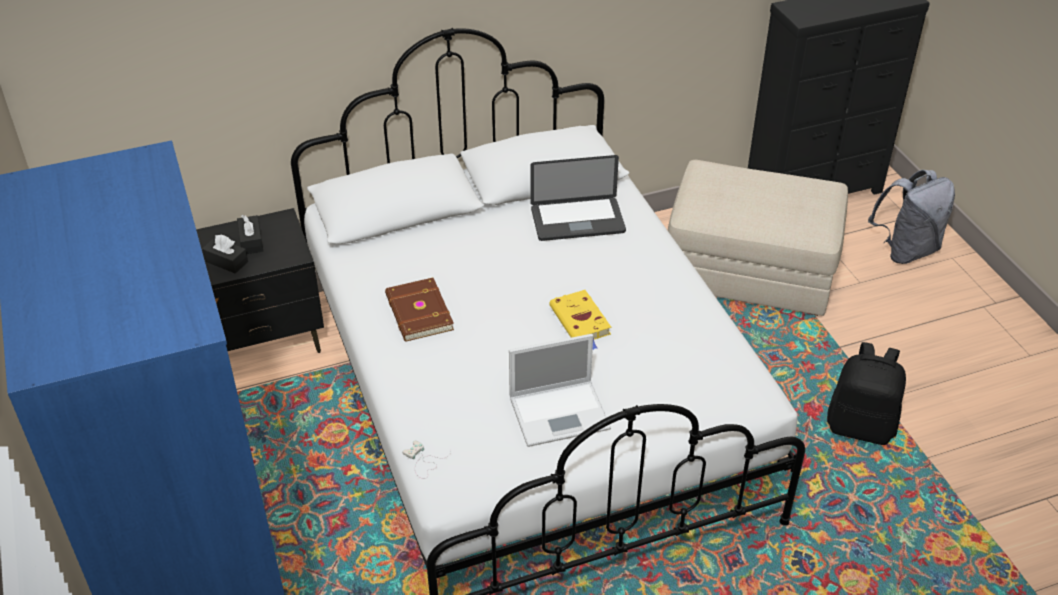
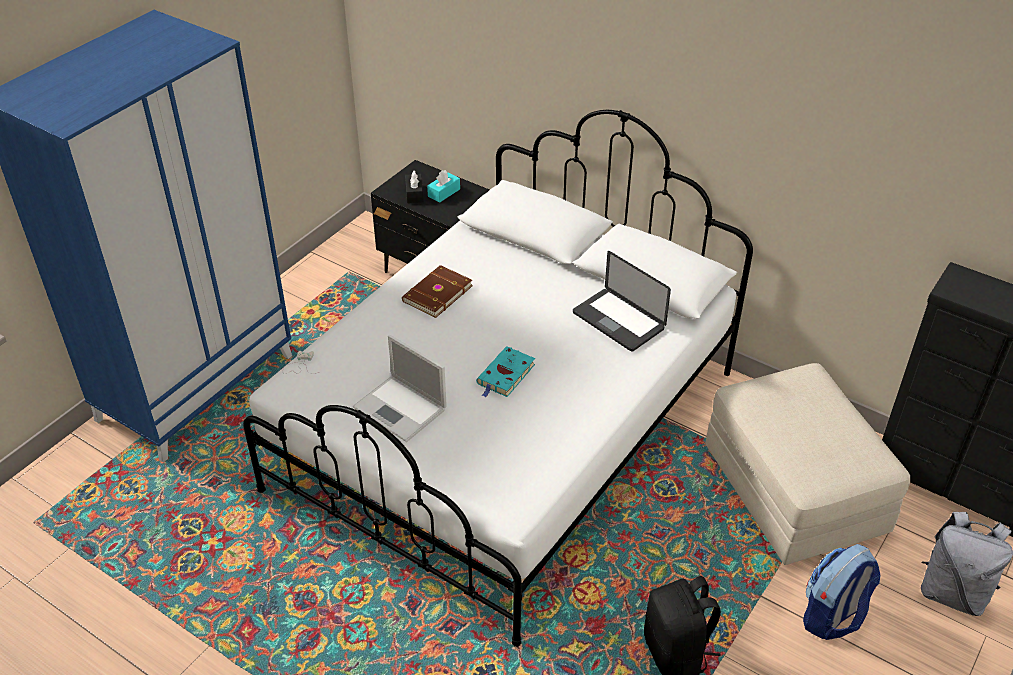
camera: 55 degrees right, 0 degrees up
black tissue box [237,215,263,254] -> turquoise tissue box [427,170,460,203]
yellow book [549,290,611,350] -> turquoise book [476,346,535,398]
none -> backpack [803,544,880,640]

